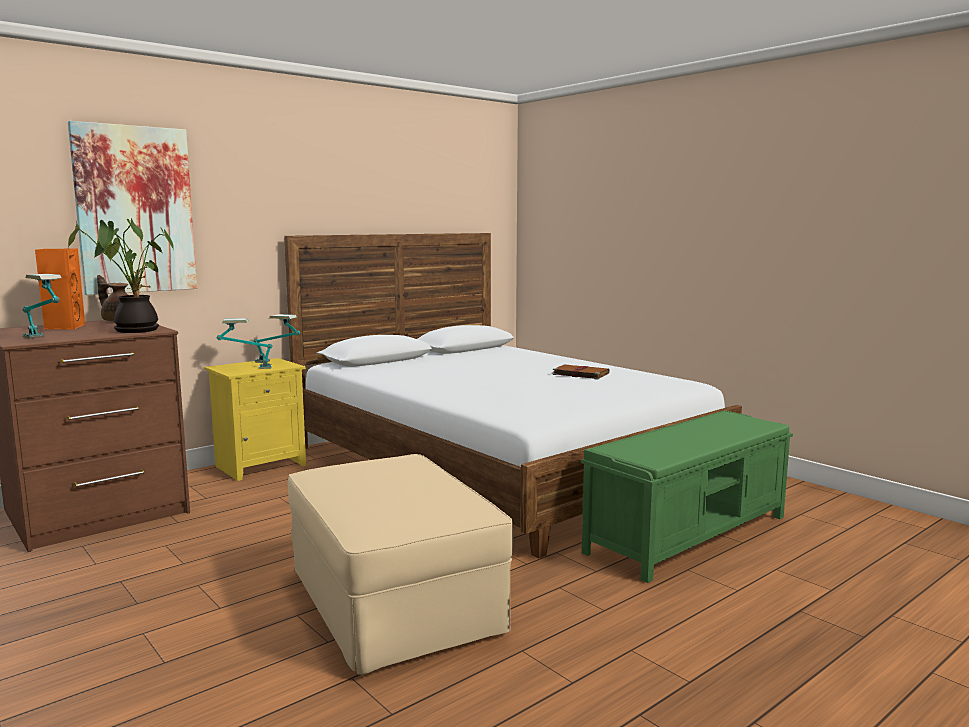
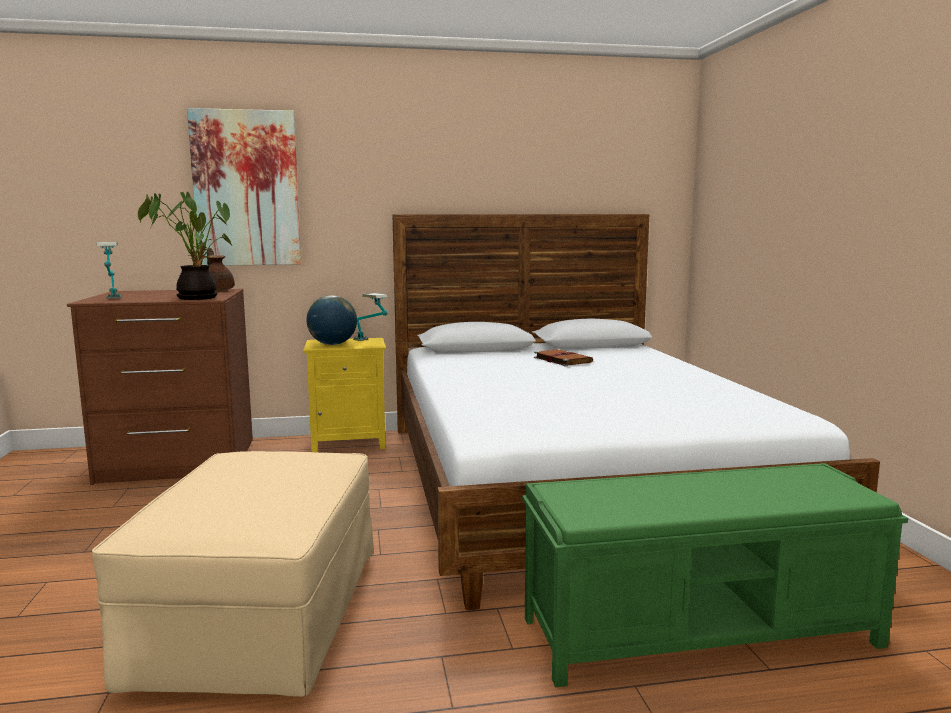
camera: 30 degrees right, 0 degrees up
orange speaker [35,248,85,330] -> none
table lamp [217,318,272,369] -> globe [307,295,357,345]
brown book [552,364,610,380] -> brown book moved to [534,349,593,366]

